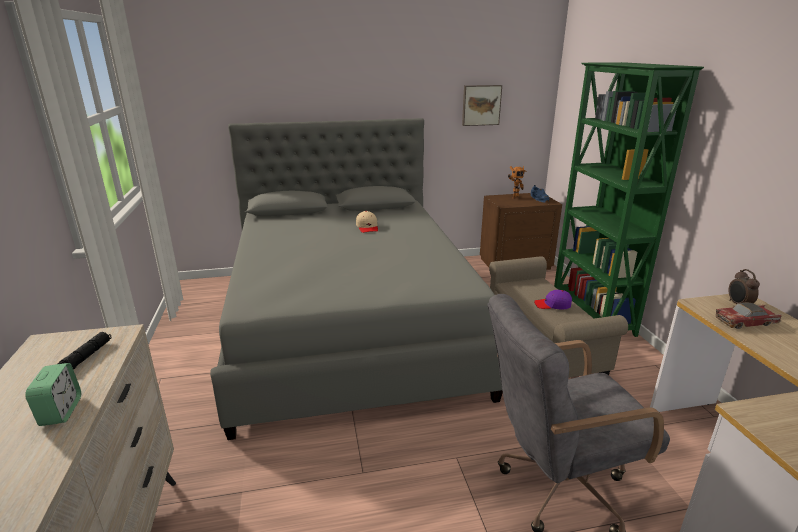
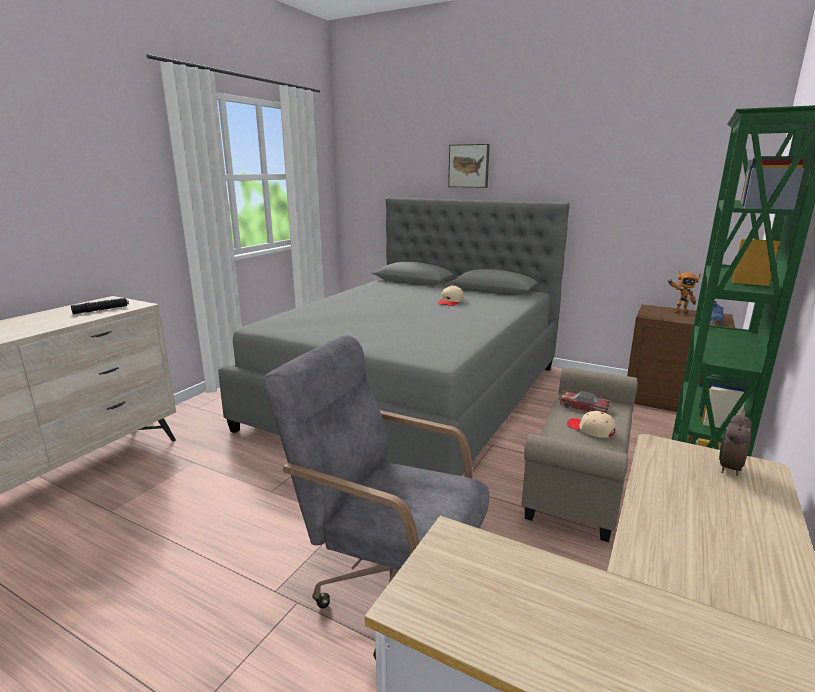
camera: 40 degrees right, 5 degrees down
alarm clock [25,363,81,426] -> none
picture [462,85,502,126] -> picture moved to [448,144,490,188]
purple cap [534,290,572,309] -> beige cap [567,411,615,438]
toy car [716,303,782,329] -> toy car moved to [559,391,610,414]

